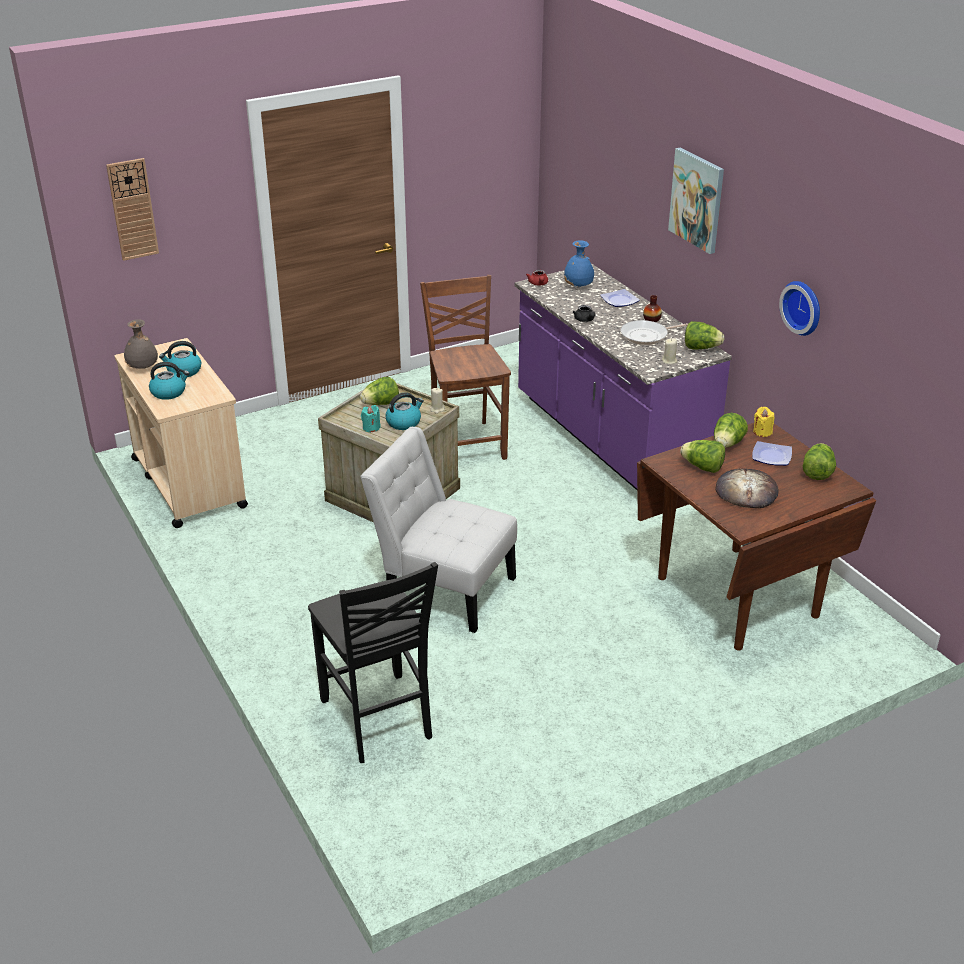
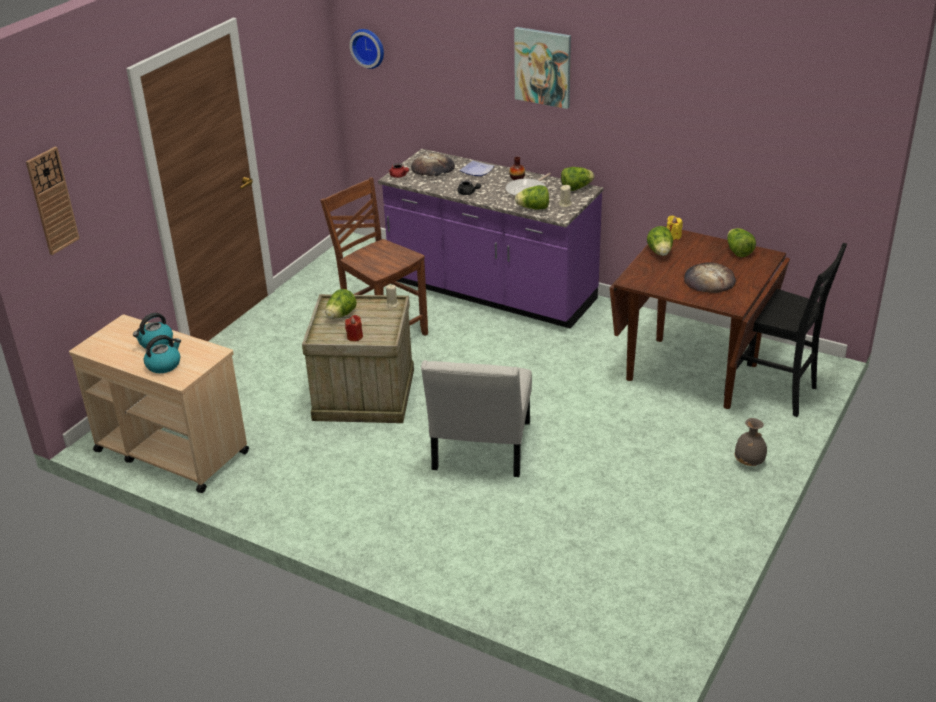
camera: 30 degrees left, 0 degrees up
grey vase [124,319,158,369] -> grey vase moved to [734,418,767,466]
black chair [308,562,438,763] -> black chair moved to [724,243,847,417]
white chair [360,427,517,633] -> white chair turned 75 degrees counterclockwise [421,360,532,477]
turquoise candle [361,405,381,433] -> red candle [345,315,363,341]
kettle [385,392,424,430] -> none
blue vase [564,240,594,287] -> bread [411,153,455,176]
lettuce [680,440,725,473] -> lettuce moved to [515,185,549,210]
plate [752,441,792,466] -> none
wall clock [779,281,820,336] -> wall clock moved to [349,29,384,69]

